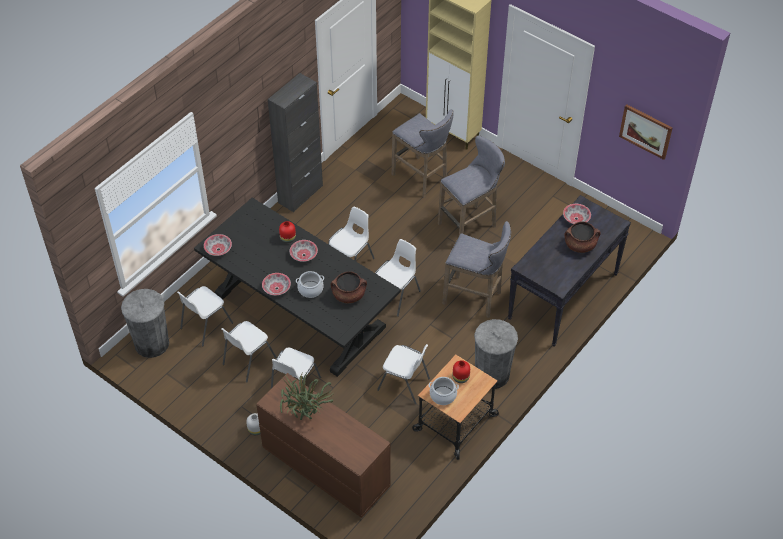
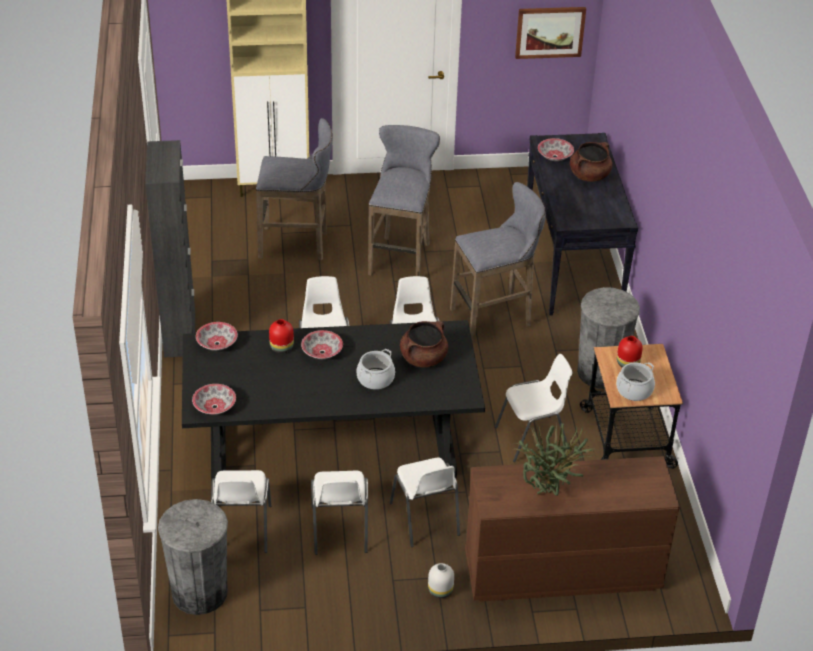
camera: 45 degrees left, 10 degrees down
bowl [262,273,291,295] -> bowl moved to [196,322,238,351]

